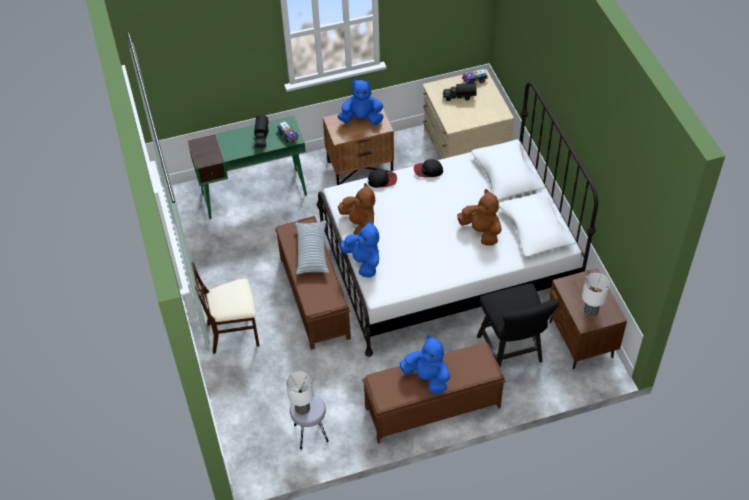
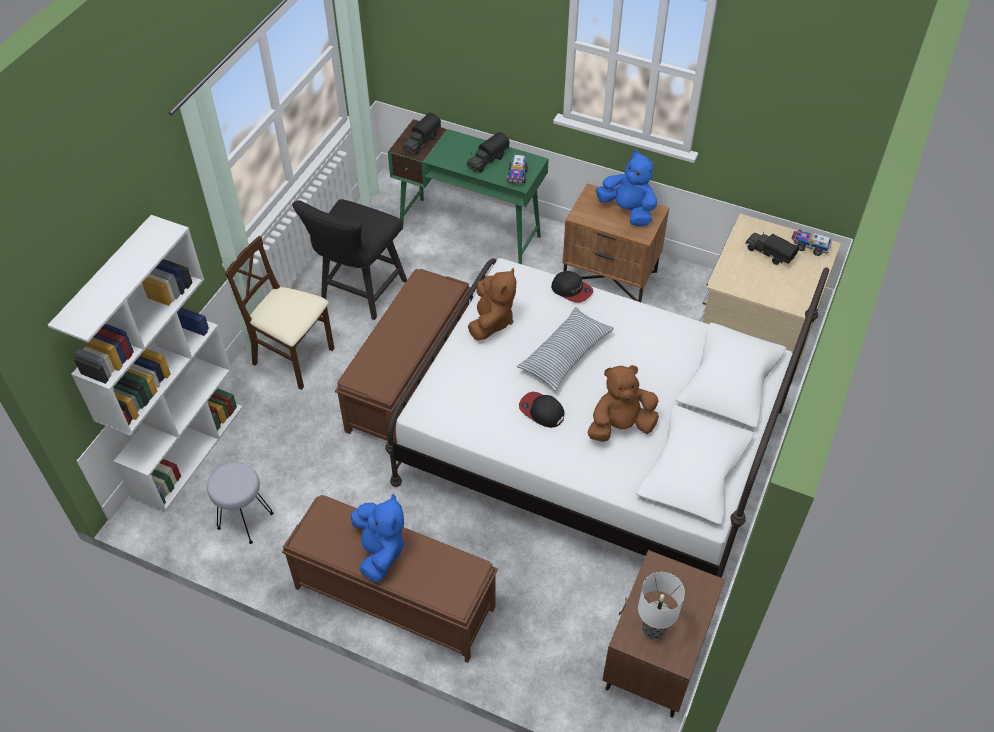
camera: 40 degrees right, 0 degrees up
table lamp [286,371,313,415] -> none
pillow [295,220,329,275] -> pillow moved to [517,307,614,391]
blue plush toy [340,220,379,278] -> none
cap [414,159,443,177] -> cap moved to [519,392,564,428]
brown plush toy [457,189,502,245] -> brown plush toy turned 105 degrees counterclockwise [588,365,659,442]
black chair [477,283,560,367] -> black chair moved to [292,199,407,320]
none -> white bookcase [48,215,243,513]
none -> toy truck [402,113,441,155]

